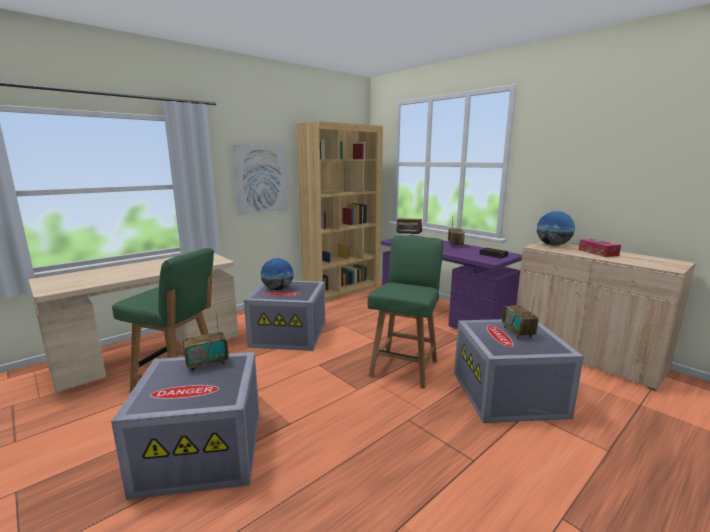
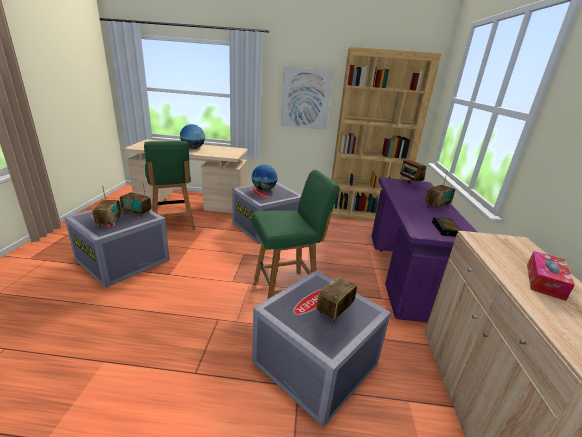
camera: 45 degrees right, 10 degrees up
globe [537,211,575,246] -> globe moved to [180,124,205,149]
none -> radio [92,186,121,227]

